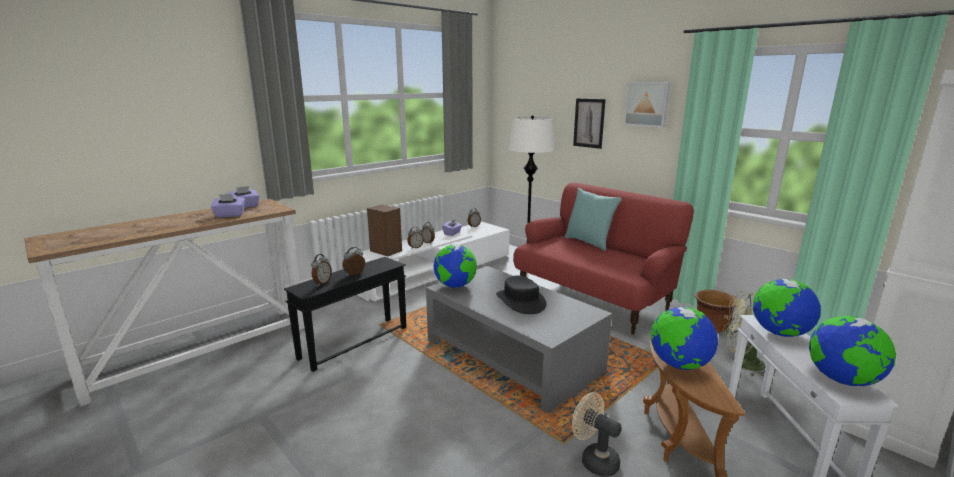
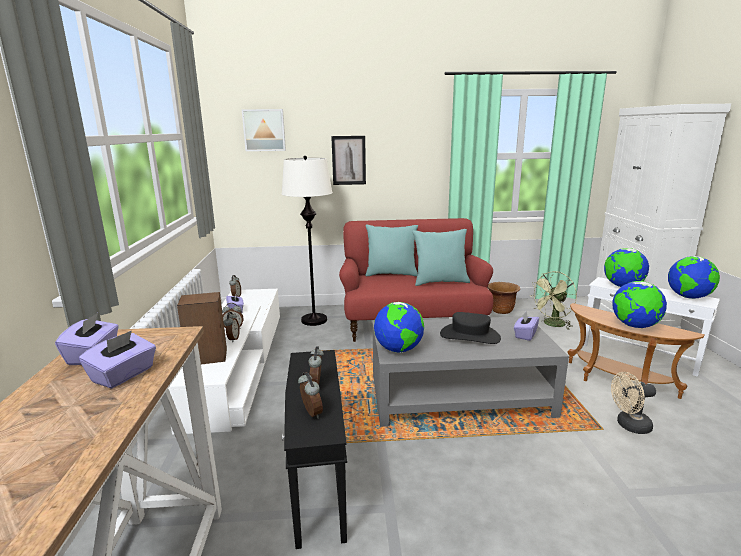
camera: 50 degrees left, 0 degrees up
picture [624,82,671,128] -> picture moved to [242,109,286,151]
none -> turquoise pillow [413,229,470,286]
none -> purple tissue box [514,311,539,341]

